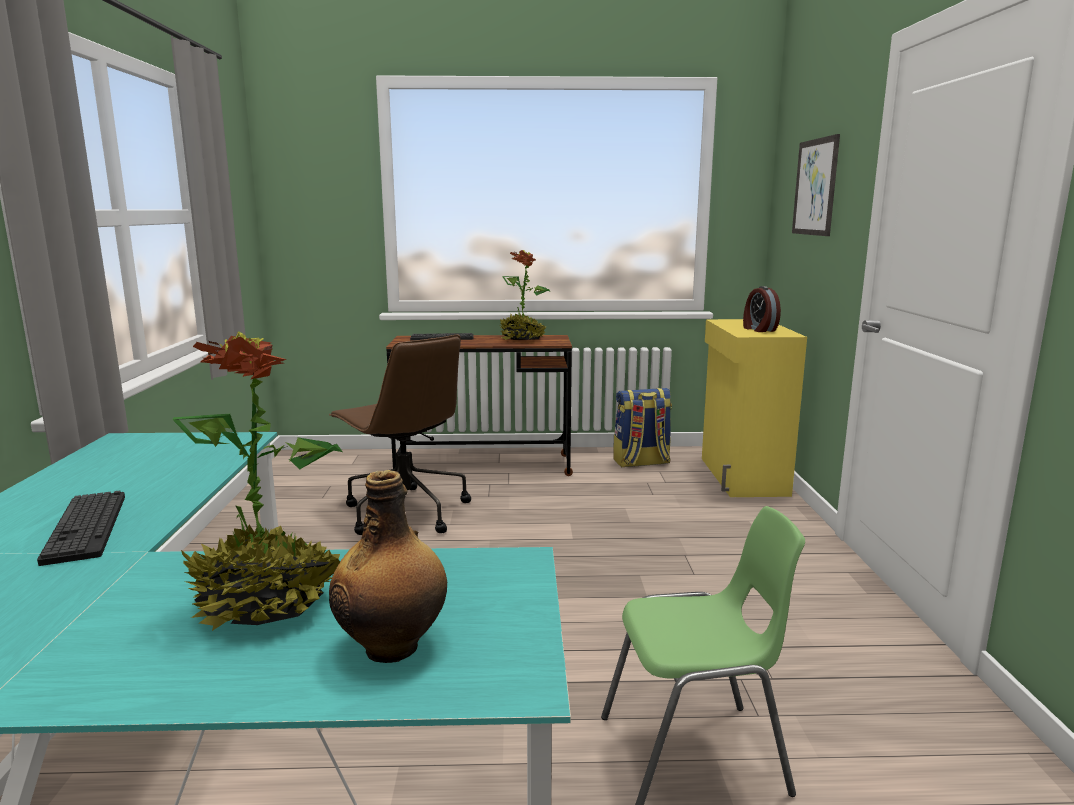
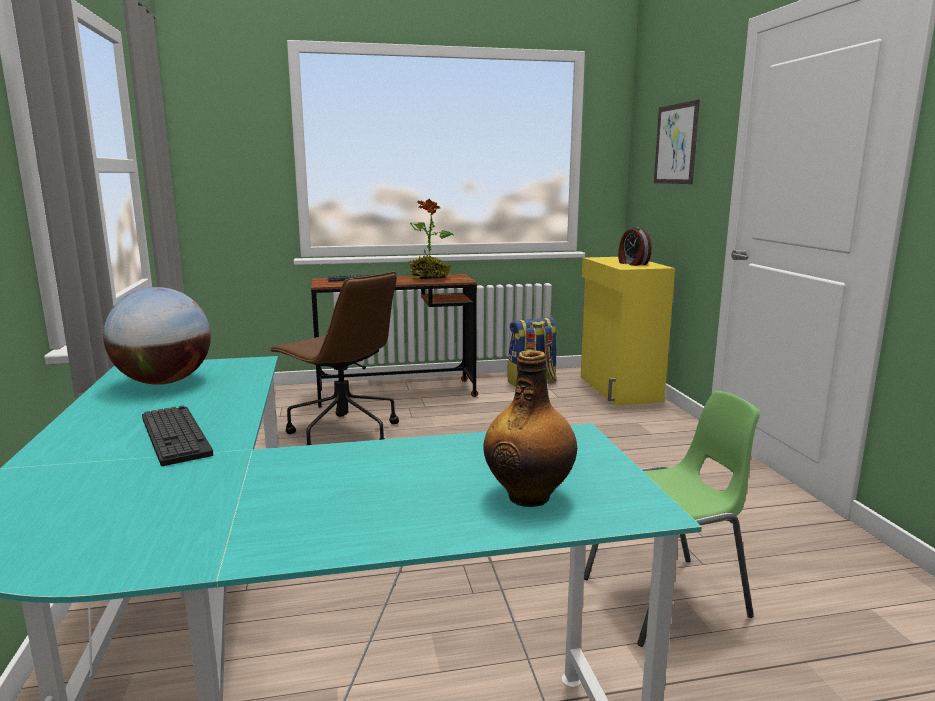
camera: 10 degrees left, 0 degrees up
potted plant [173,331,343,631] -> none
none -> globe [103,287,211,385]

